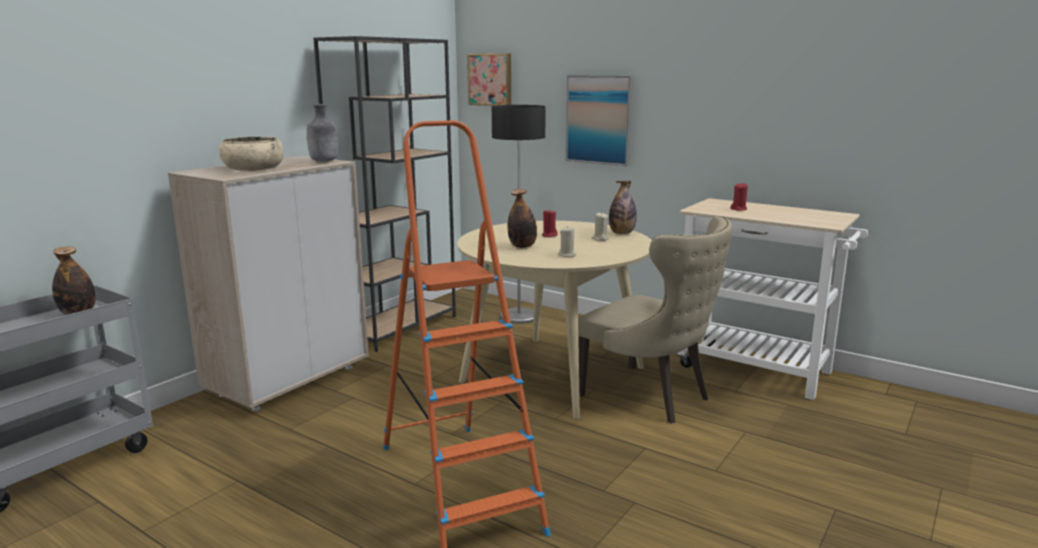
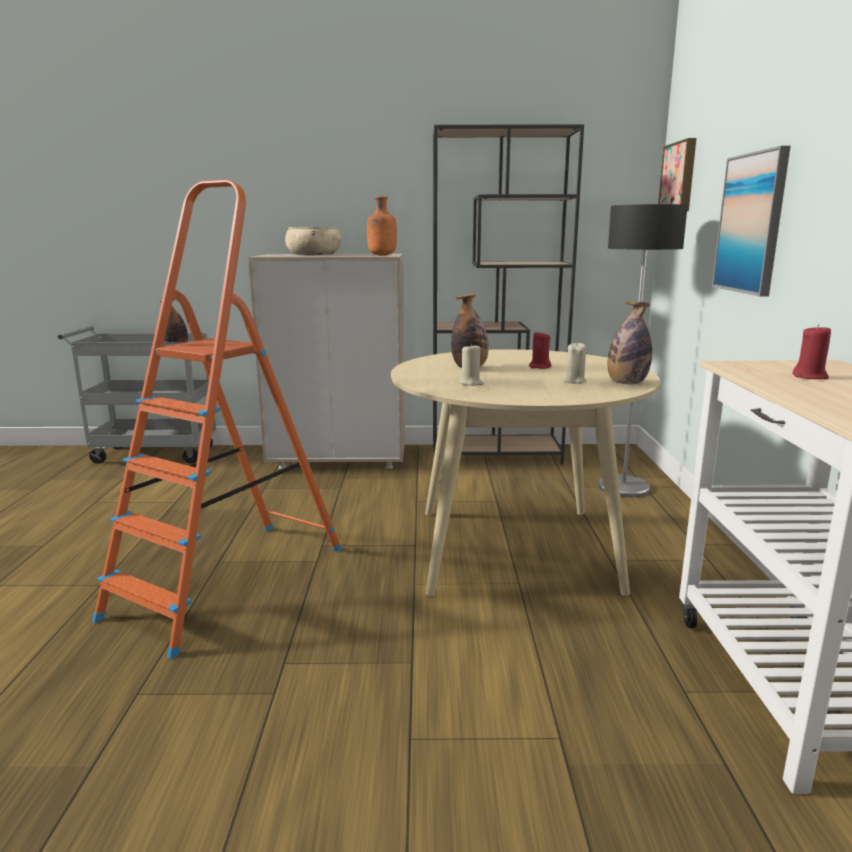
camera: 55 degrees right, 0 degrees up
grey bottle [306,104,338,162] -> orange bottle [367,196,397,256]
beige chair [578,216,732,424] -> none

